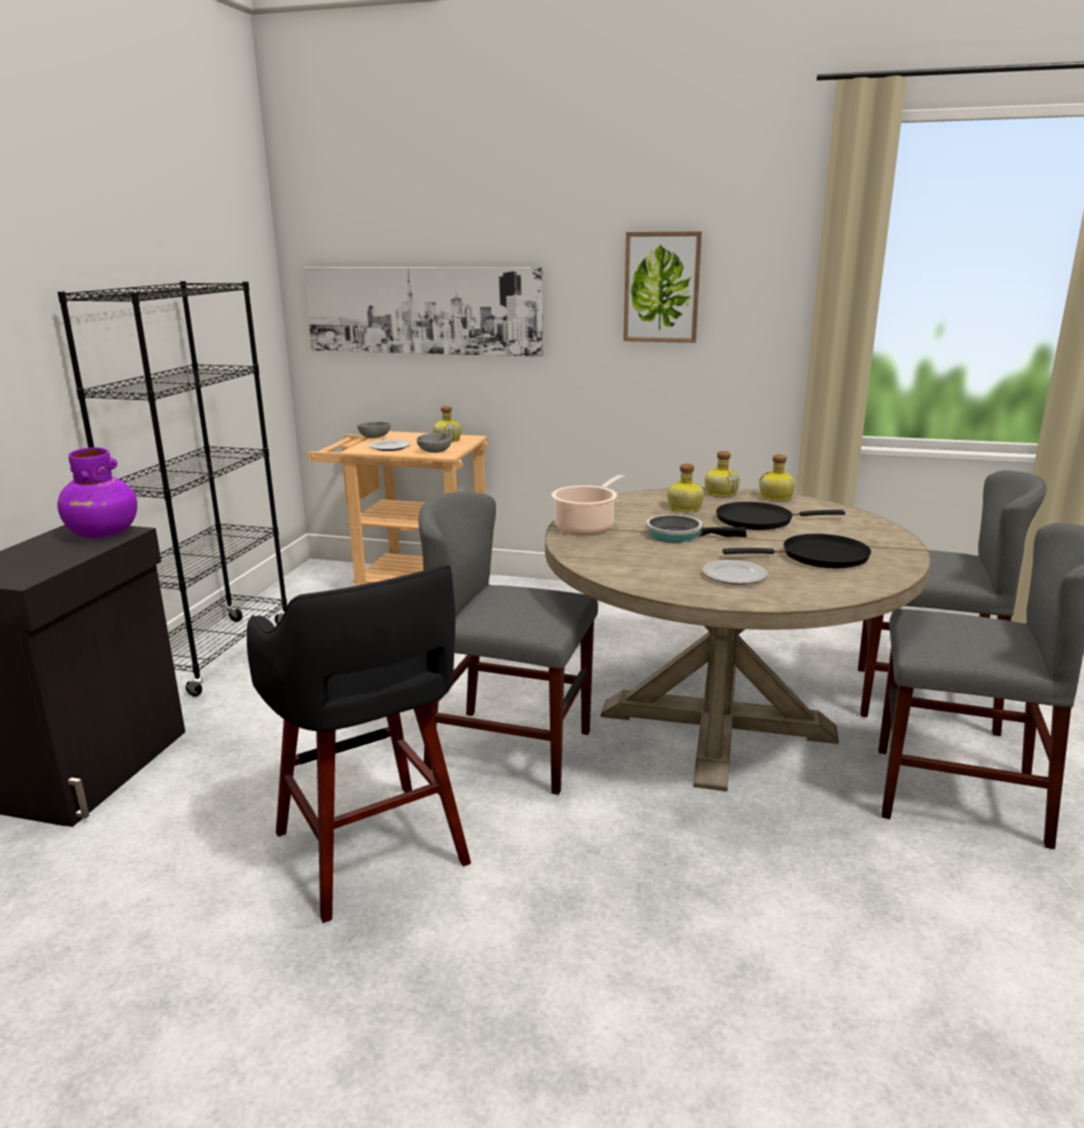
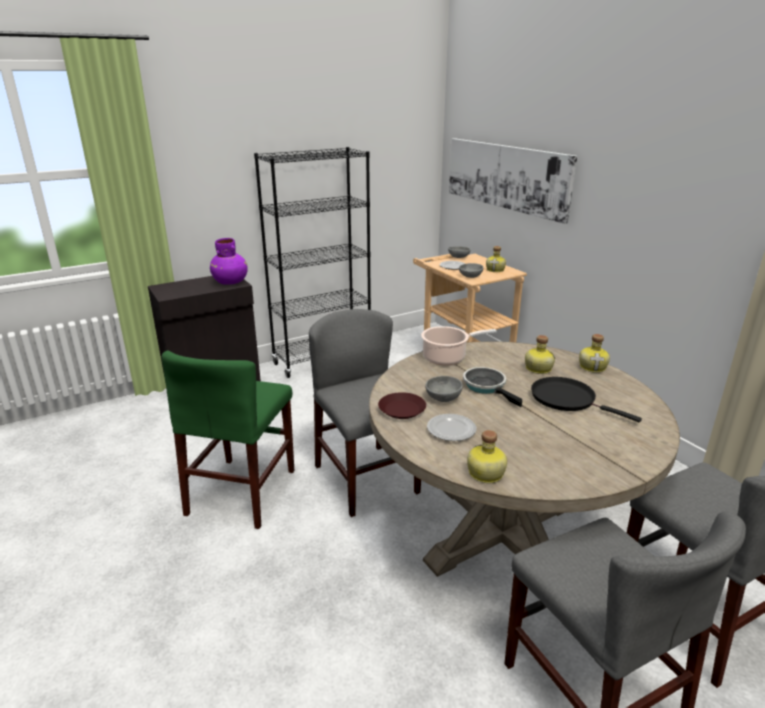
camera: 45 degrees right, 5 degrees up
black stool [247,565,471,923] -> green chair [161,351,294,529]
picture [623,231,702,343] -> none
black frying pan [722,534,871,568] -> none
bottle [759,454,796,501] -> bottle moved to [467,430,507,483]
none -> brown plate [378,392,426,419]
none -> grey bowl [425,376,463,402]

